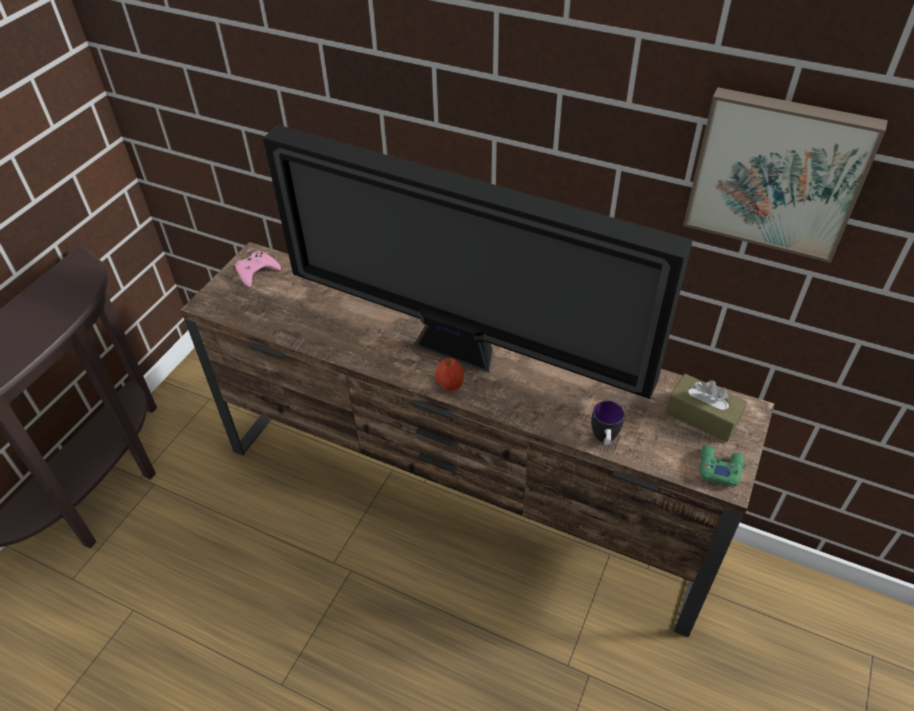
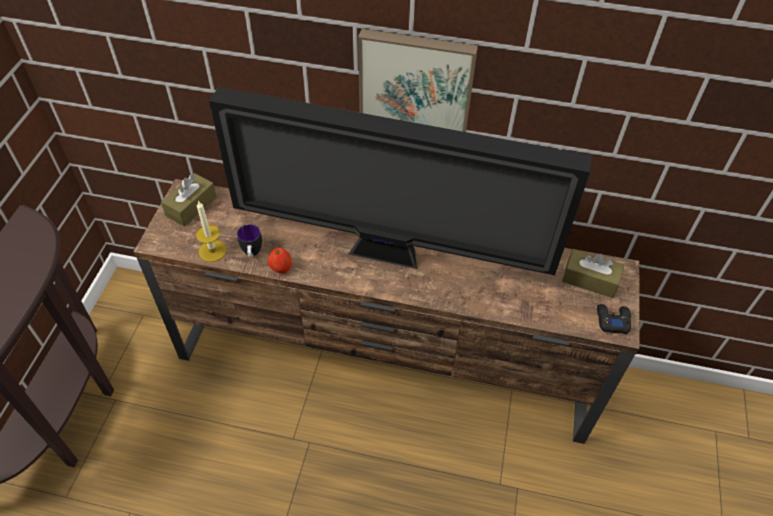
camera: 15 degrees left, 5 degrees up
pink game controller [235,251,281,287] -> brown tissue box [161,173,217,226]
apple [435,358,464,391] -> apple moved to [268,248,292,274]
mug [591,401,624,446] -> mug moved to [237,224,262,258]
picture [683,87,888,263] -> picture moved to [358,29,478,132]
green game controller [700,446,744,487] -> black game controller [597,304,631,334]
none -> candle [196,201,227,262]

